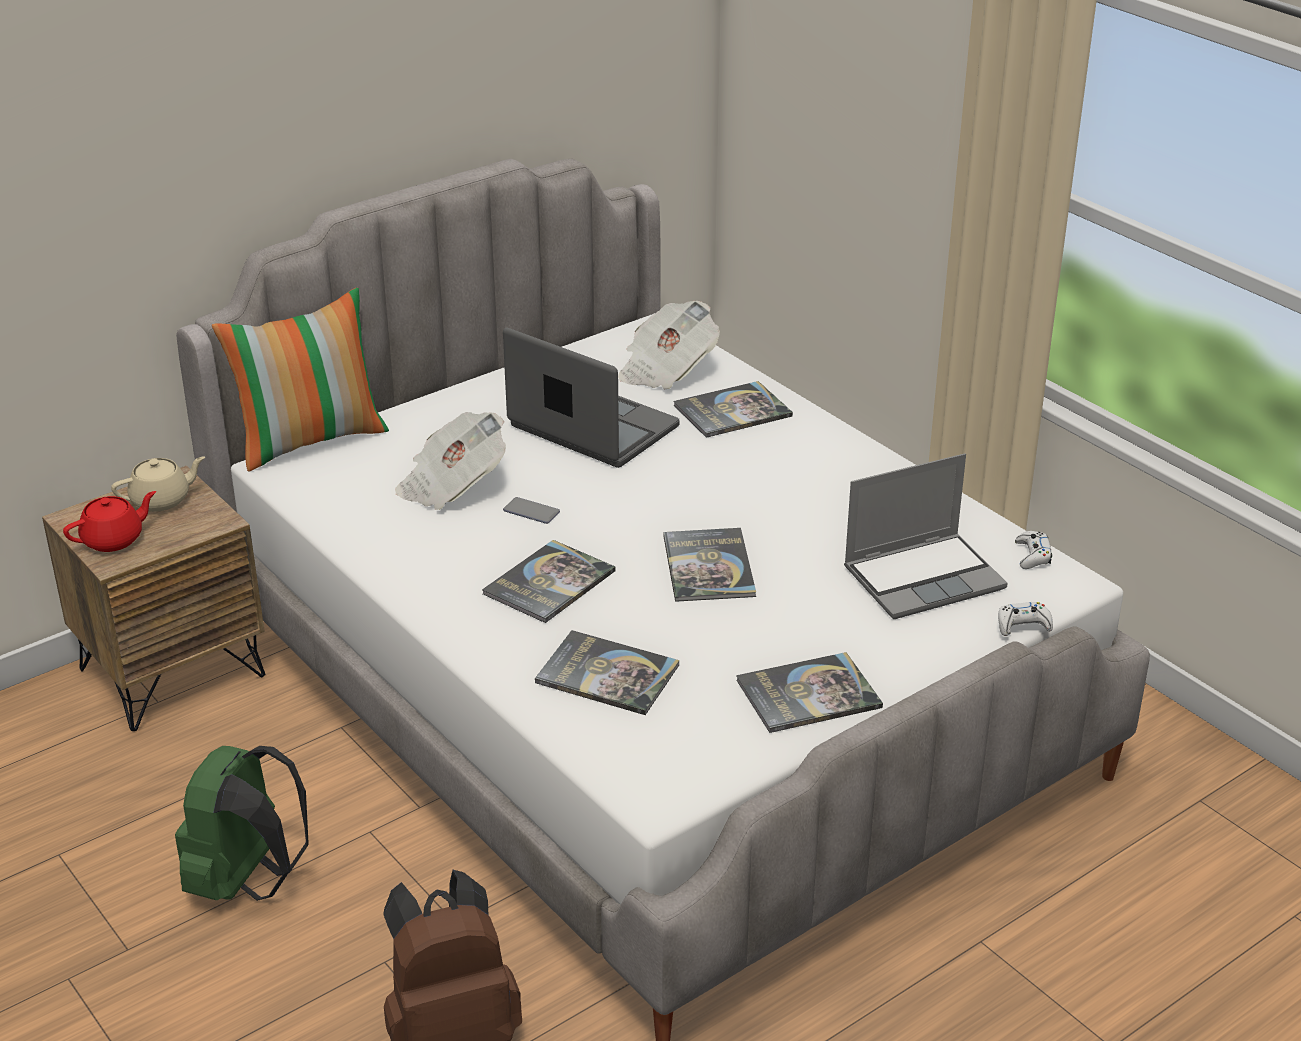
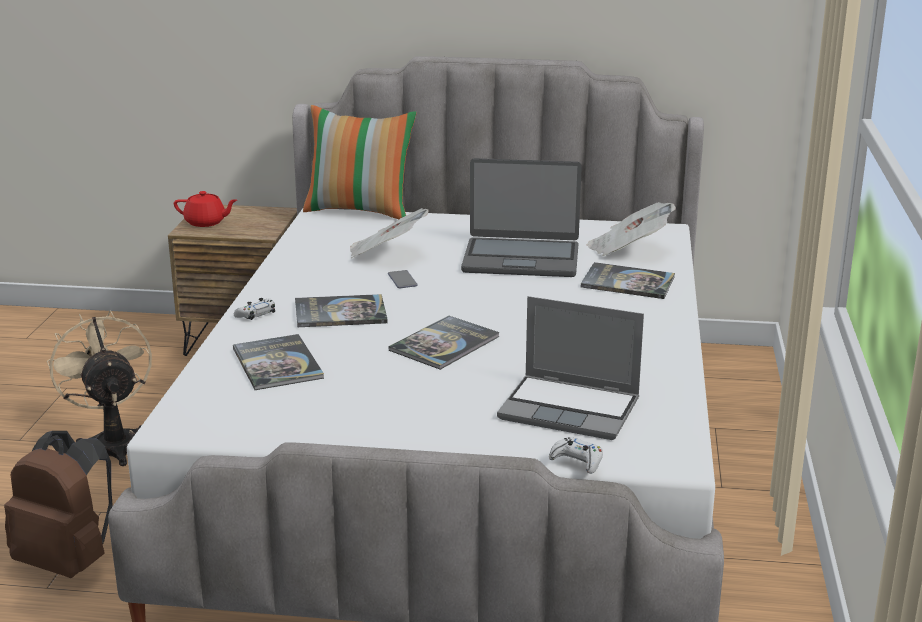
camera: 45 degrees right, 10 degrees down
beige teapot [111,456,205,512] -> none
green backpack [175,746,309,901] -> beige fan [47,310,152,466]
laptop [503,328,680,468] -> laptop turned 105 degrees clockwise [461,158,582,277]
book [736,652,883,733] -> none
white game controller [1015,531,1052,569] -> white game controller moved to [234,298,275,320]

